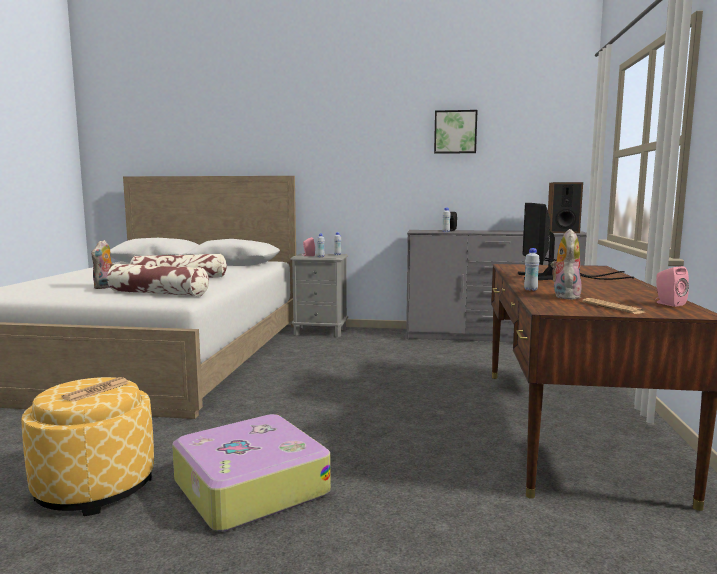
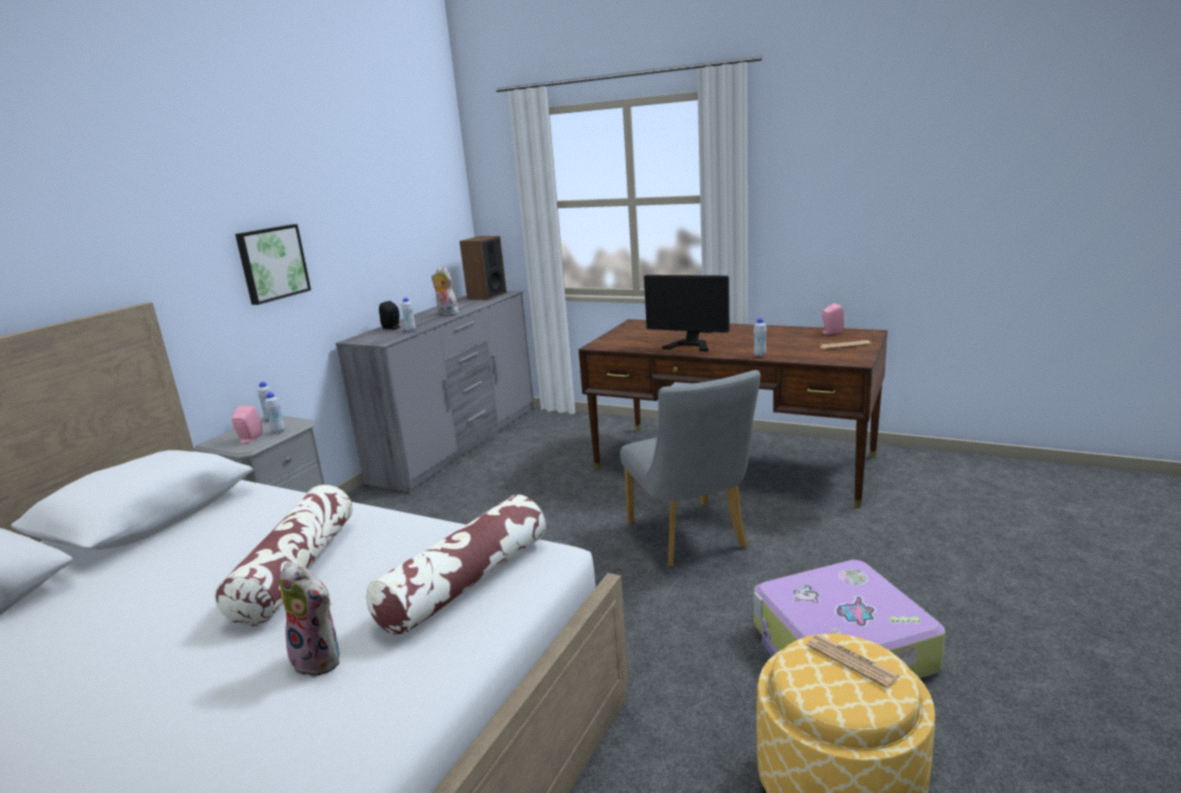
camera: 70 degrees left, 10 degrees up
picture [434,110,477,154] -> picture moved to [235,224,311,305]
plush toy [550,229,582,299] -> plush toy moved to [432,267,459,315]
none -> grey chair [620,370,761,567]

